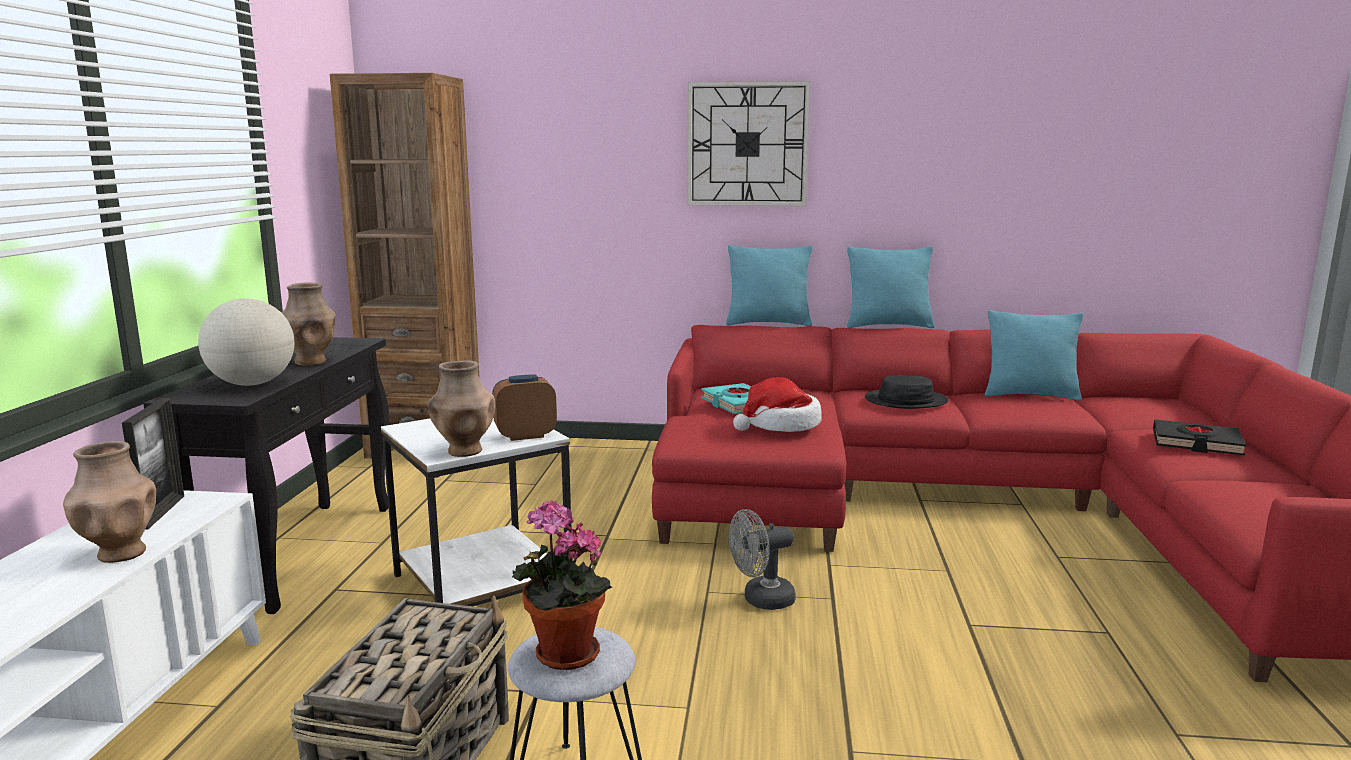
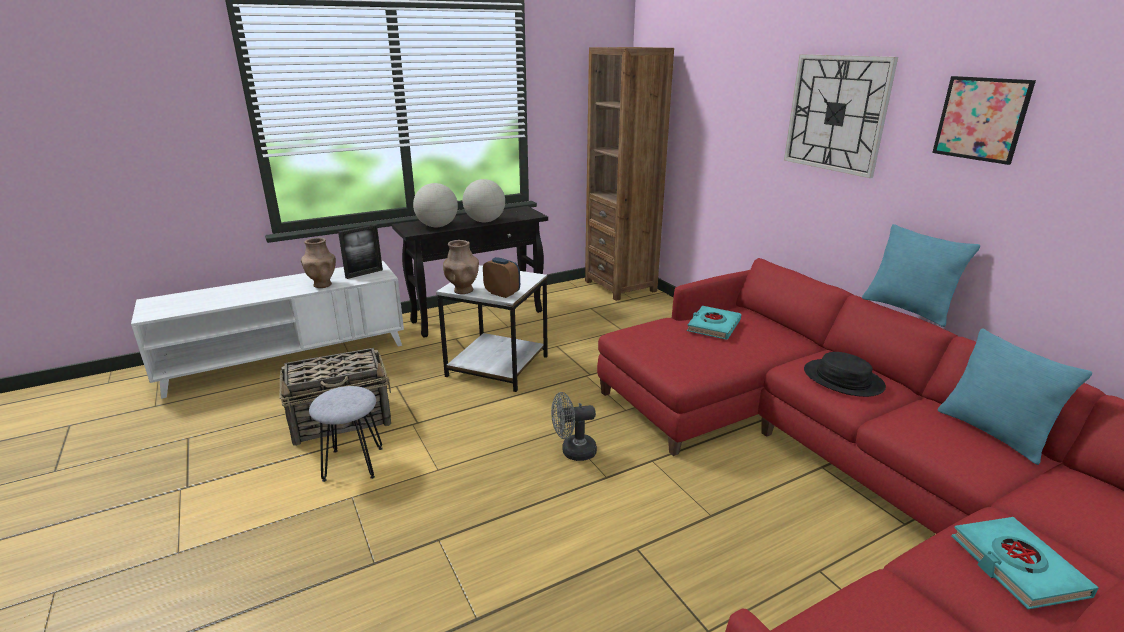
camera: 55 degrees right, 10 degrees up
brown vase [281,283,336,365] -> globe [462,179,505,222]
potted plant [512,500,613,670] -> none
turquoise pillow [726,245,813,326] -> none
grey fan [729,509,796,610] -> grey fan turned 45 degrees counterclockwise [551,392,597,461]
hat [733,377,822,432] -> none
black book [1153,419,1246,455] -> turquoise book [952,517,1099,609]
none -> picture [932,76,1036,165]

